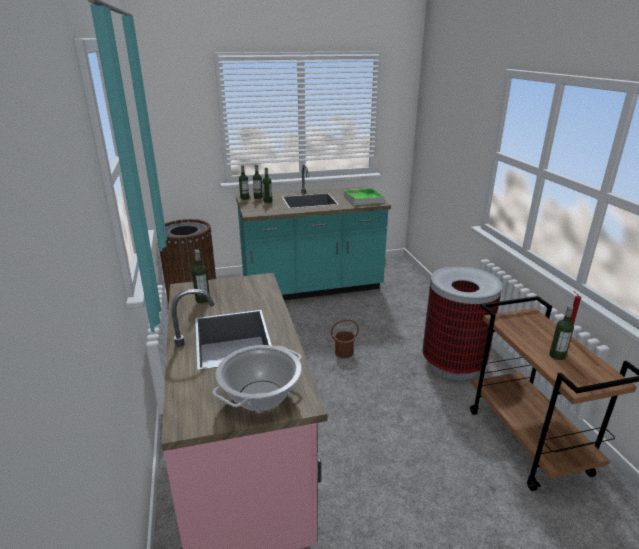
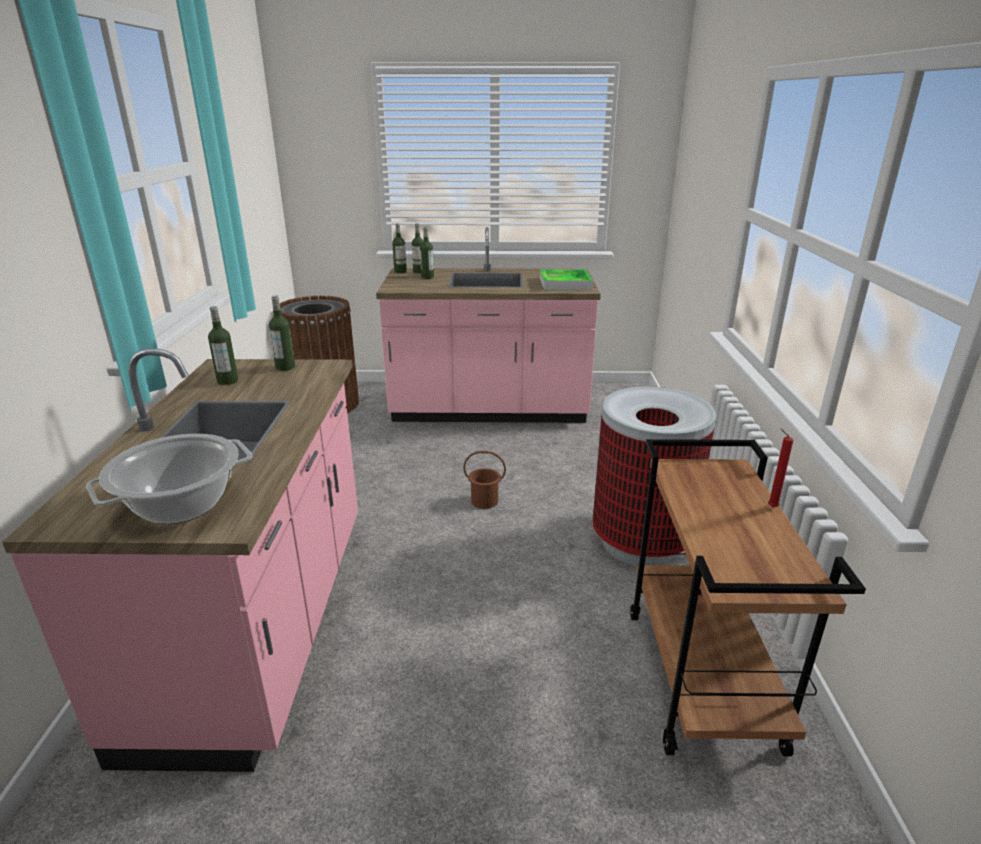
camera: 15 degrees right, 0 degrees up
turquoise counter [236,164,391,300] -> pink counter [376,227,601,423]
bottle [549,305,574,360] -> bottle moved to [269,295,295,371]

